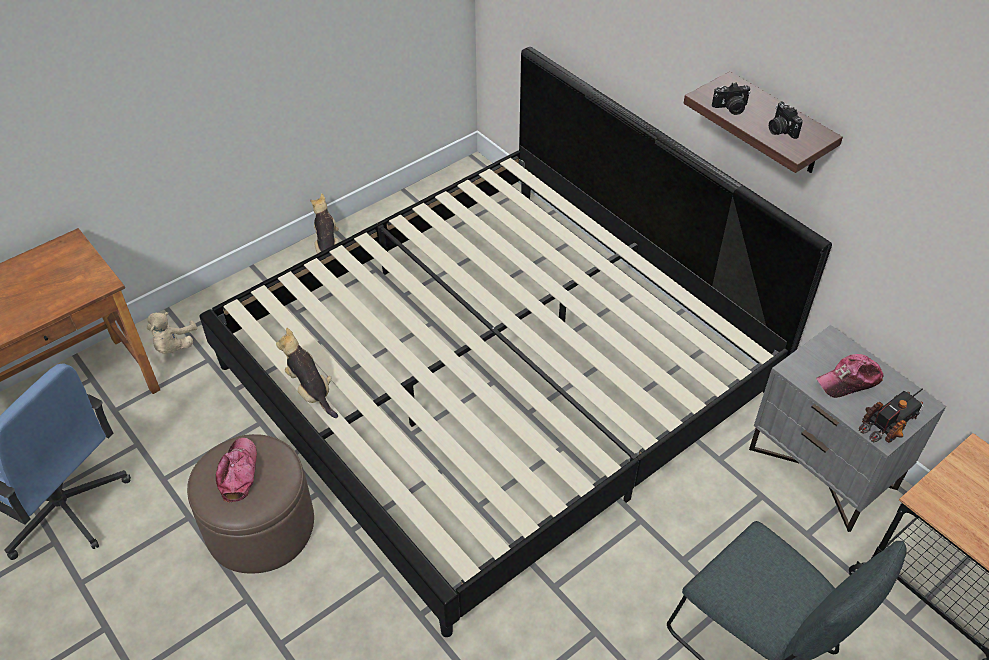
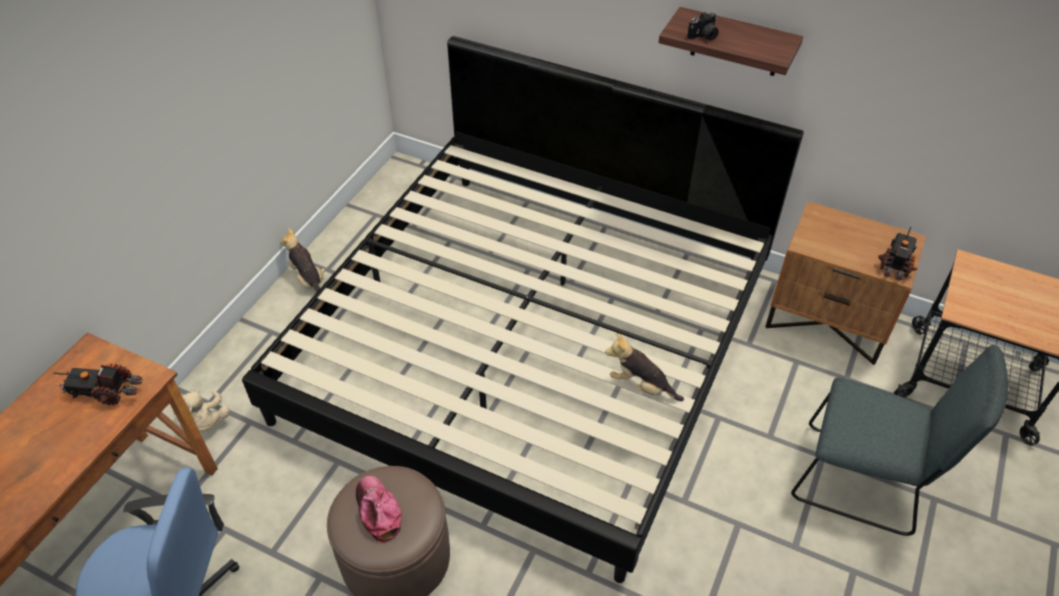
camera: 25 degrees left, 0 degrees up
plush toy [276,328,338,418] -> plush toy moved to [605,333,684,401]
grey nightstand [749,325,946,532] -> brown nightstand [765,201,926,365]
camera [769,102,803,139] -> none
cap [816,354,883,398] -> none
none -> toy truck [53,363,143,405]

